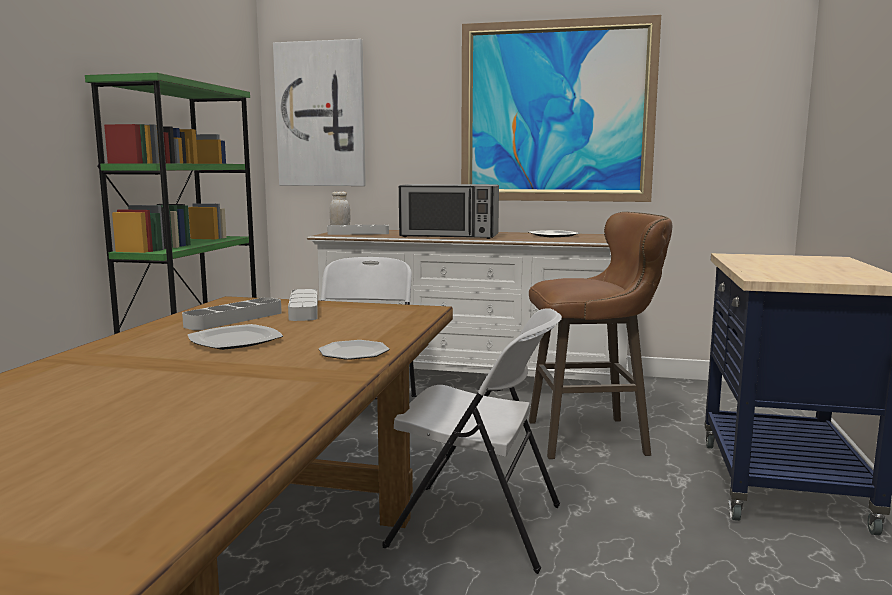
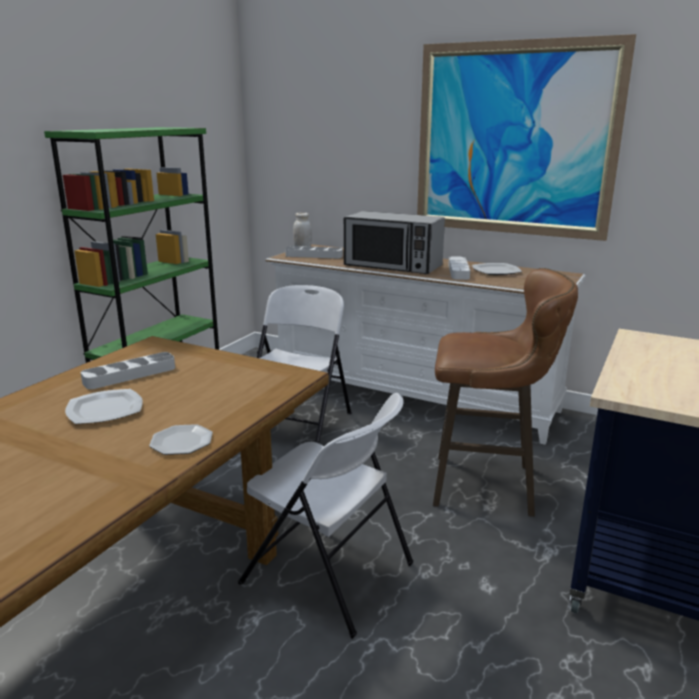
camera: 15 degrees right, 10 degrees up
picture [273,39,366,186] -> none
grey tray [288,289,318,321] -> grey tray moved to [448,256,470,280]

